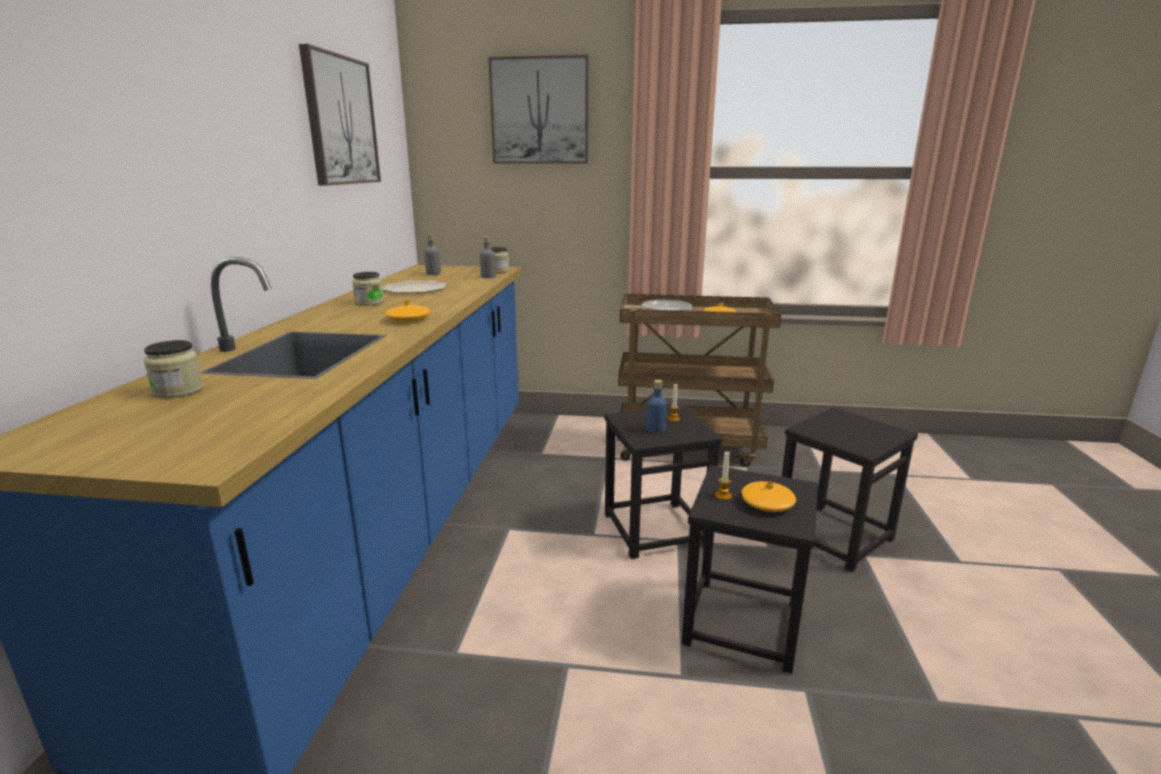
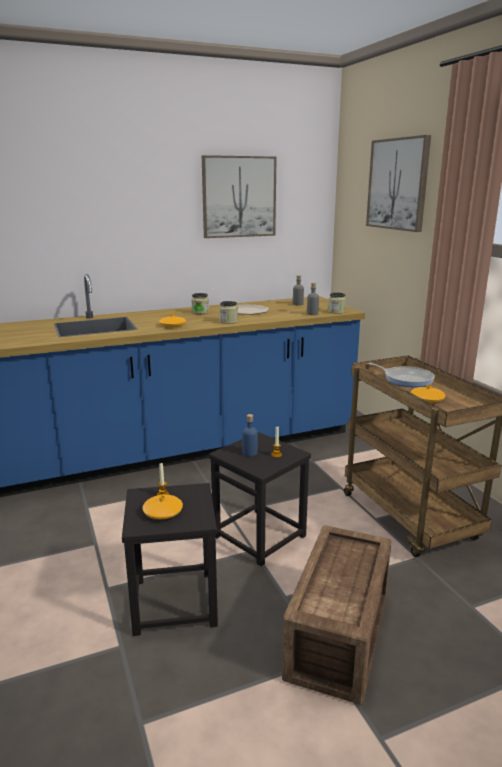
camera: 60 degrees right, 0 degrees up
jar [144,340,204,398] -> jar moved to [219,301,238,324]
black stool [782,407,918,572] -> crate [282,525,391,705]

